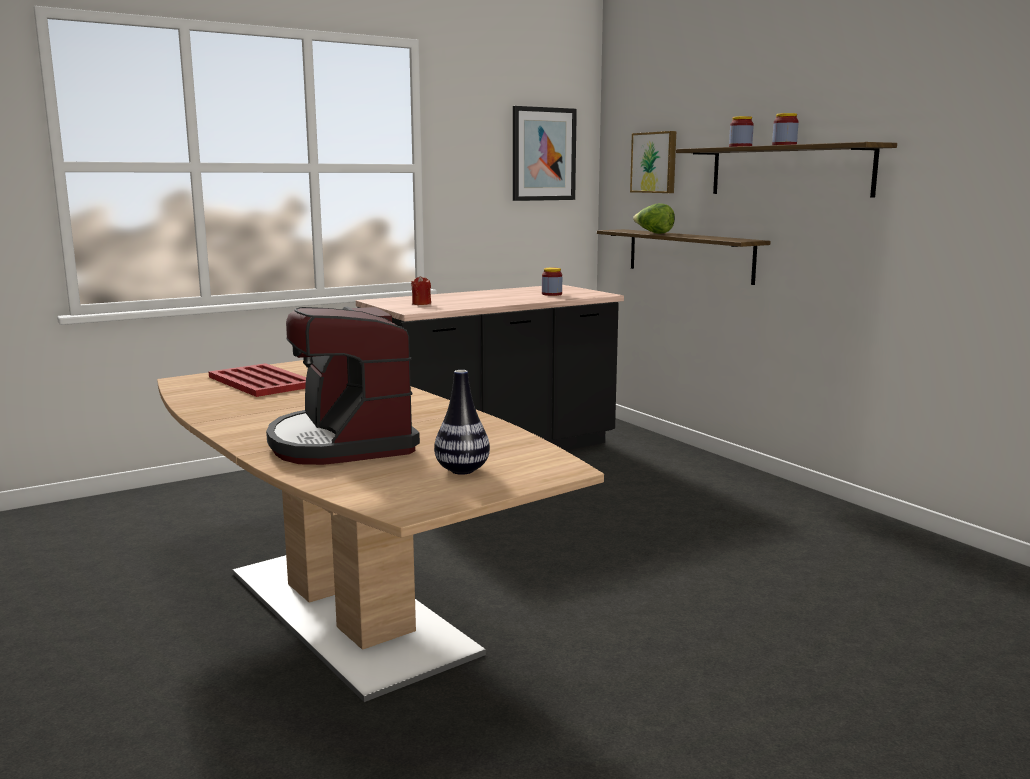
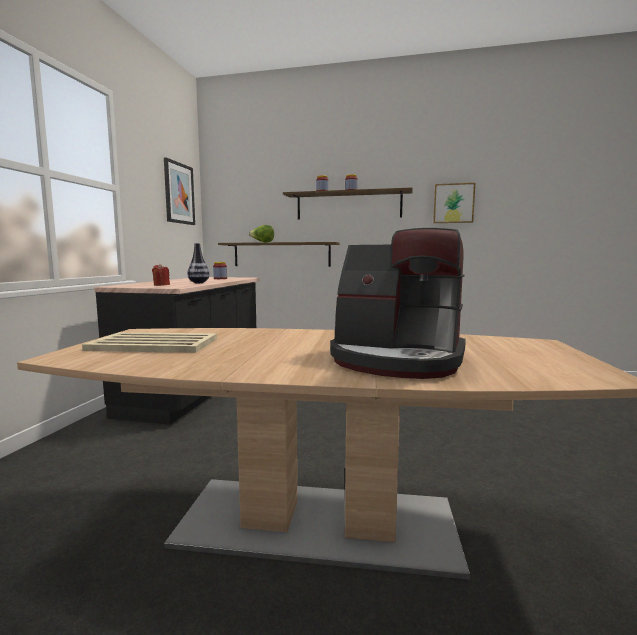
camera: 45 degrees left, 5 degrees down
red tray [209,363,306,397] -> beige tray [82,332,217,353]
vase [434,370,490,475] -> vase moved to [187,243,210,283]
picture [630,131,676,193] -> picture moved to [433,183,475,223]

